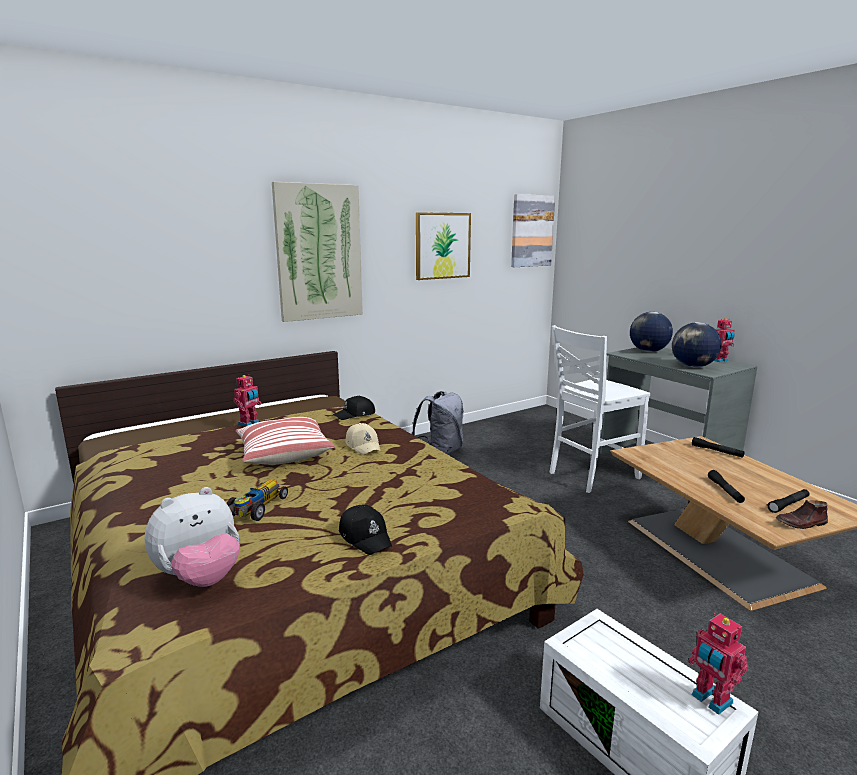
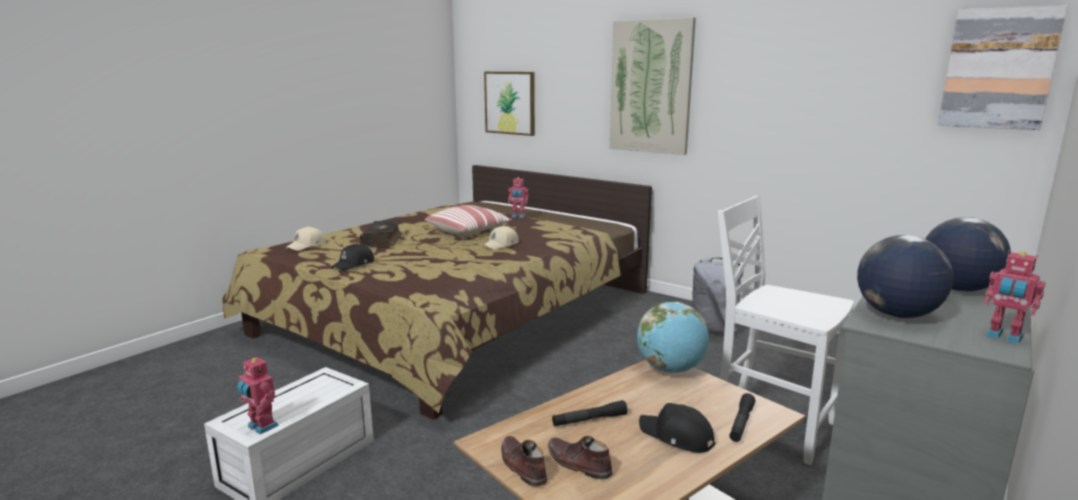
camera: 70 degrees right, 0 degrees up
plush toy [144,487,240,587] -> beige cap [285,226,325,251]
toy car [226,479,288,521] -> book [359,220,402,247]
black cap [333,396,375,420] -> black cap moved to [639,403,716,453]
picture [416,212,471,280] -> picture moved to [484,72,535,136]
toy robot [688,613,748,715] -> toy robot turned 90 degrees counterclockwise [237,357,279,434]
black flashlight [768,489,810,513] -> brown shoe [547,436,612,479]
none -> globe [637,302,709,373]

